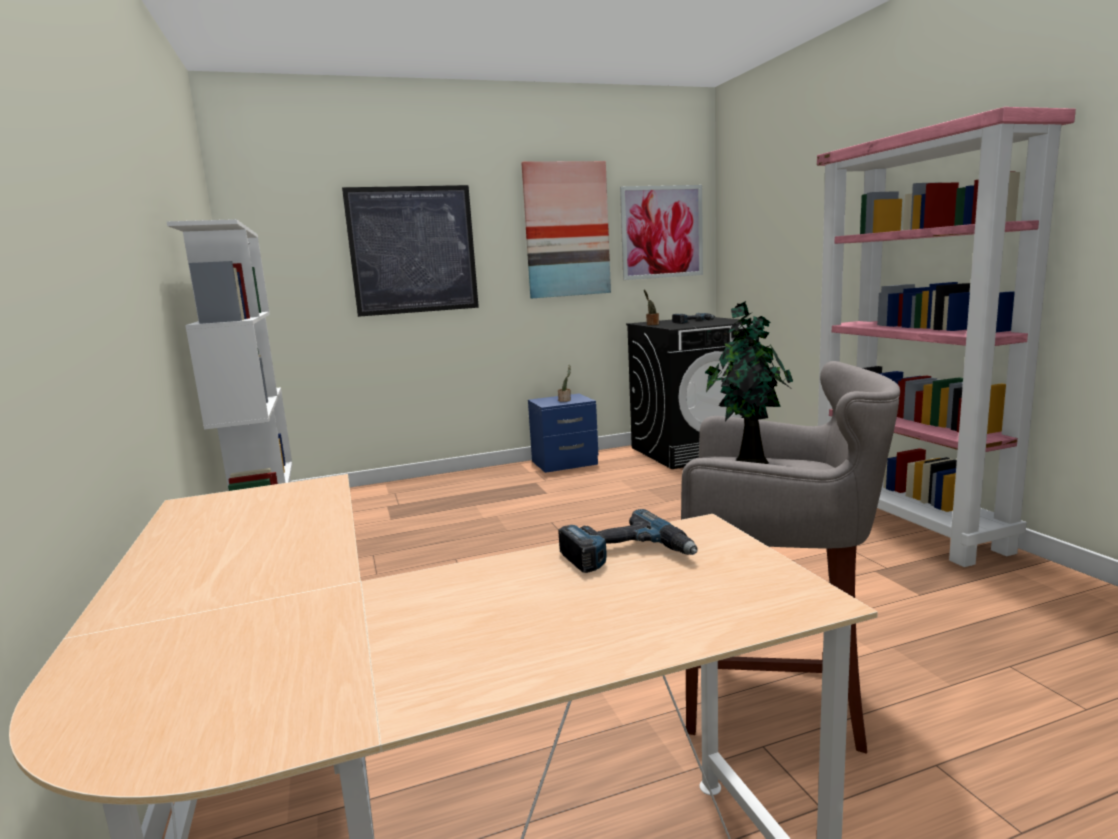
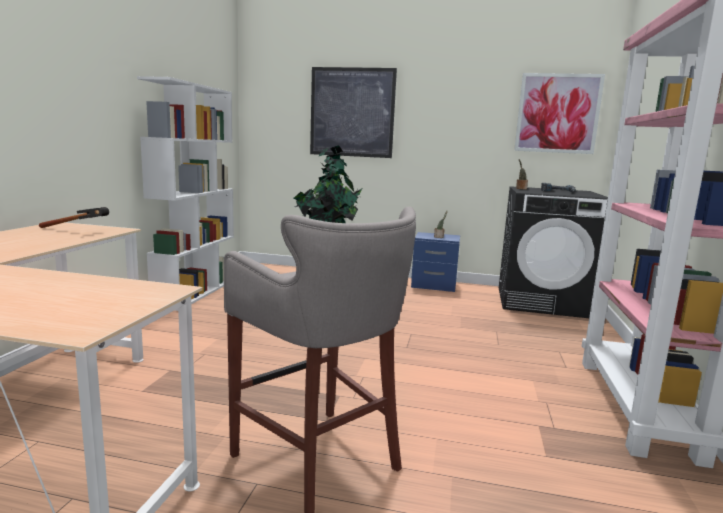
camera: 30 degrees right, 0 degrees up
picture [521,161,611,299] -> none
power drill [558,509,698,573] -> none
none -> hammer [39,207,109,228]

